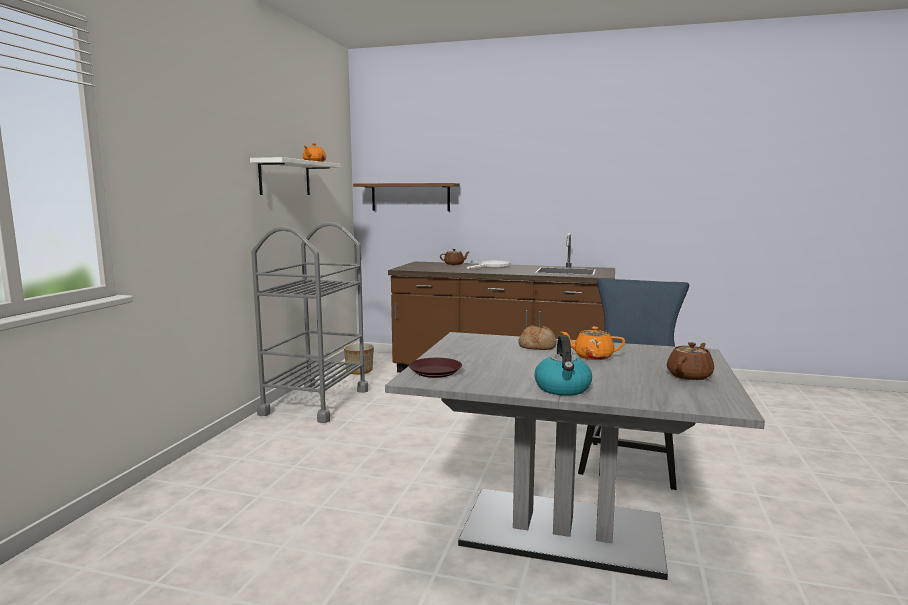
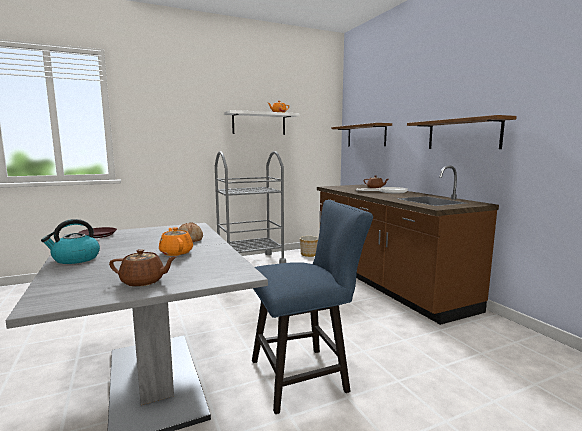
camera: 50 degrees right, 0 degrees up
none -> shelf [407,115,517,149]

